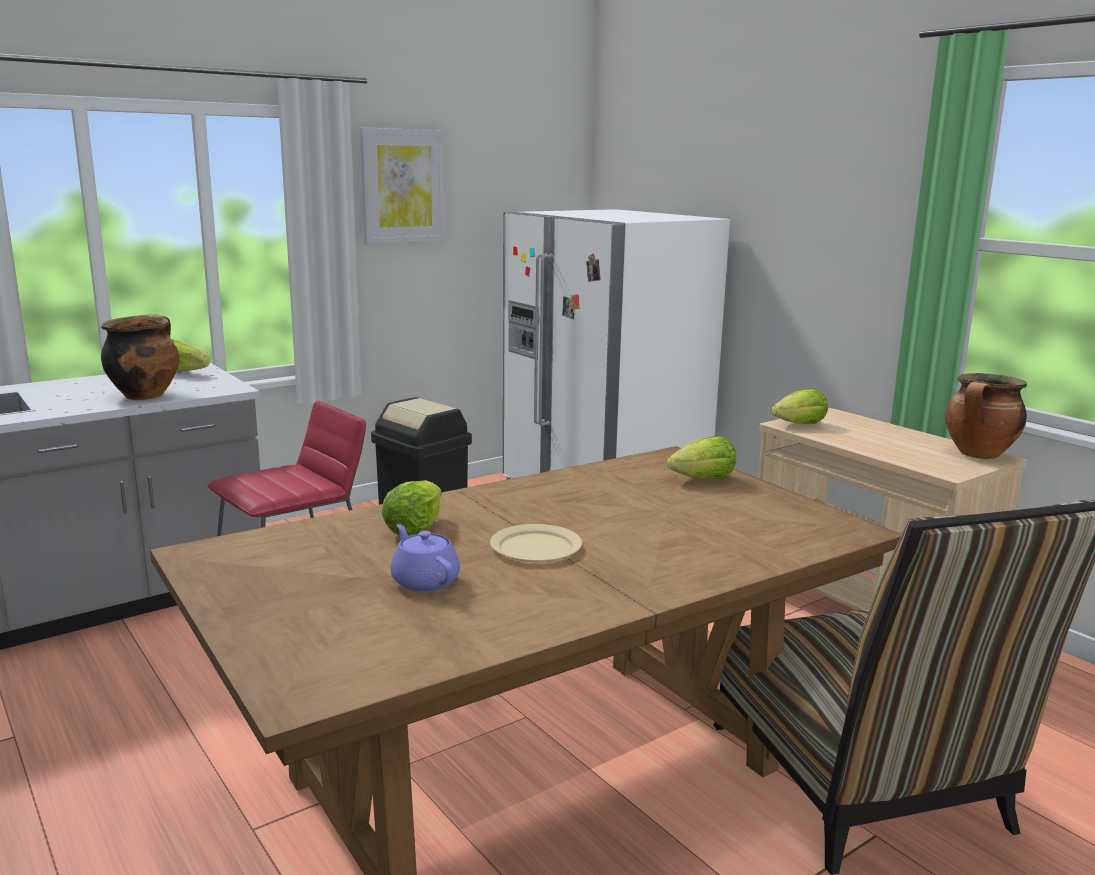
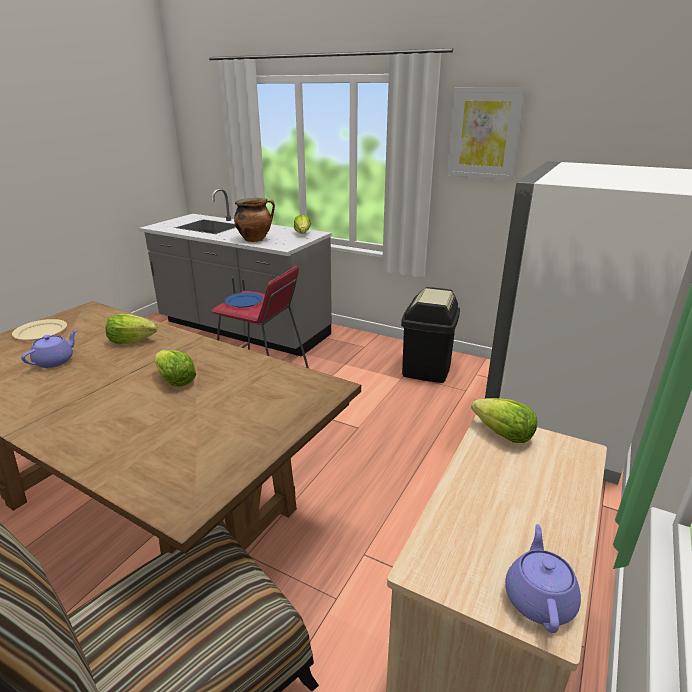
camera: 65 degrees right, 10 degrees up
beige plate [490,524,582,562] -> beige plate moved to [12,319,67,340]
lettuce [667,436,736,479] -> lettuce moved to [155,350,196,386]
cooking pot [945,373,1027,459] -> purple teapot [505,524,581,633]
none -> blue plate [225,293,263,308]

